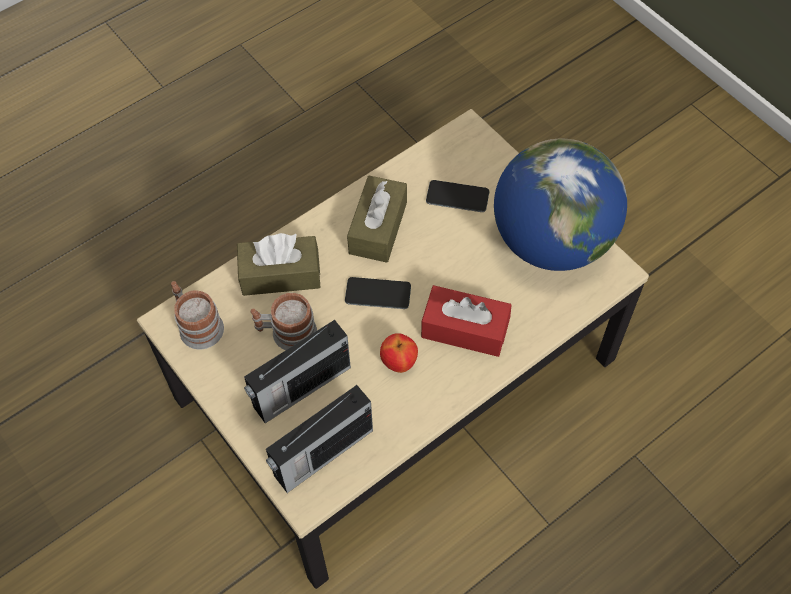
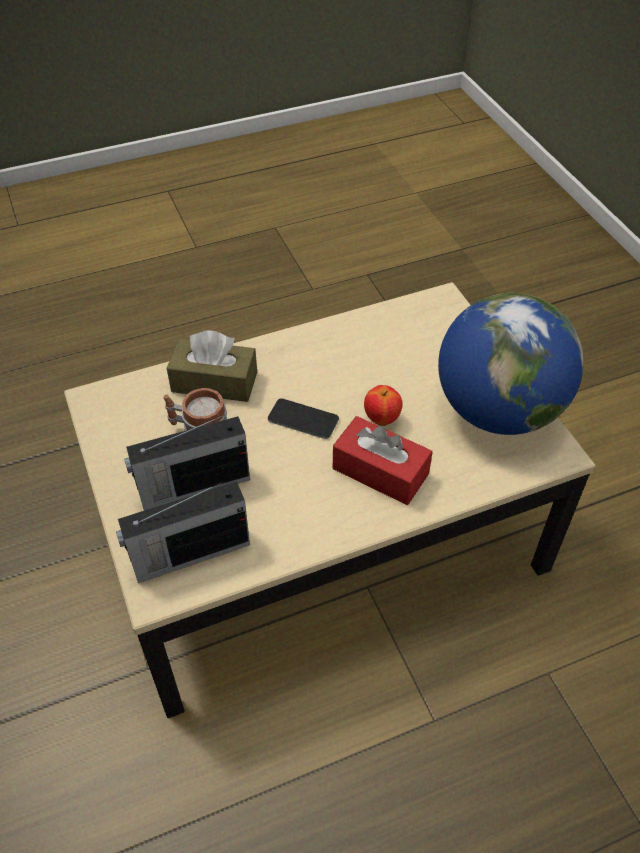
camera: 15 degrees right, 10 degrees down
mug [171,281,224,349] -> none
brown tissue box [347,176,407,263] -> none
apple [380,333,418,373] -> apple moved to [364,385,403,426]
phone [426,180,489,212] -> none

